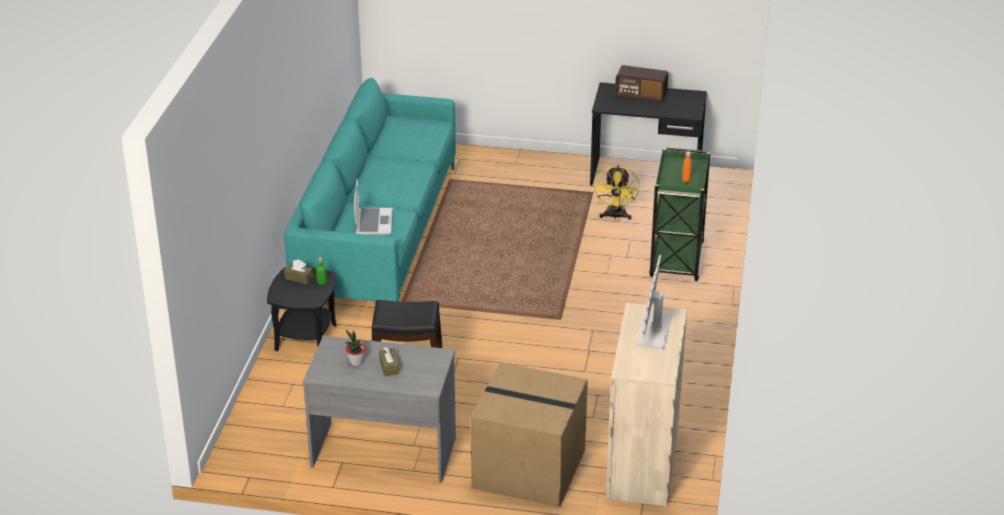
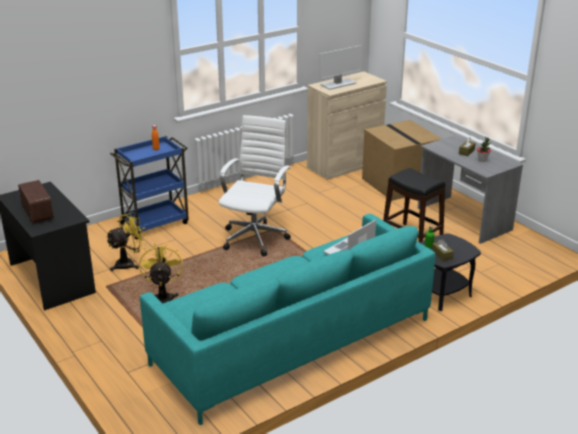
camera: 135 degrees left, 5 degrees down
green cart [649,147,710,281] -> blue cart [110,136,189,240]
none -> yellow fan [139,243,183,304]
none -> white office chair [219,115,291,257]

